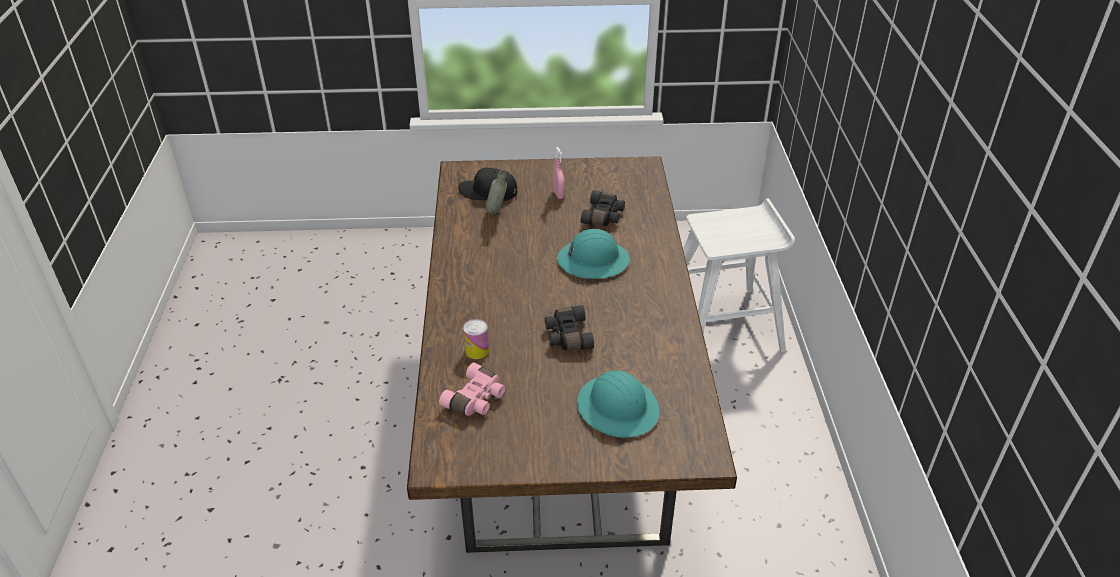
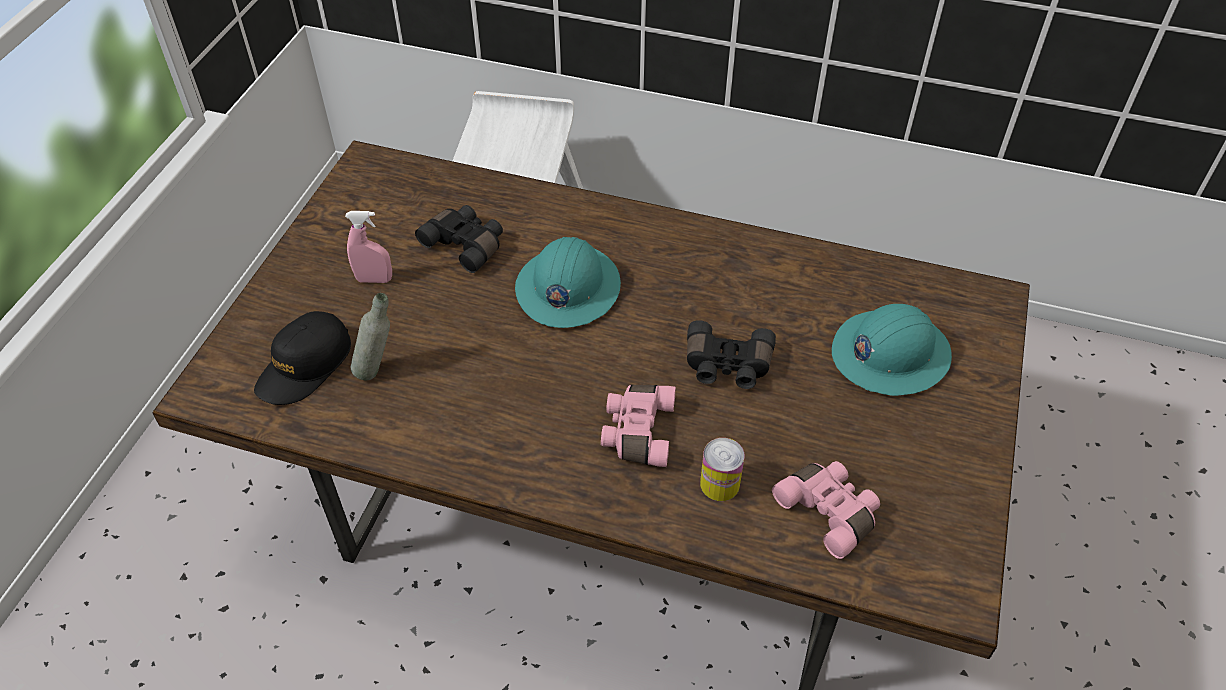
camera: 70 degrees left, 10 degrees up
none -> pink binoculars [601,385,676,467]

